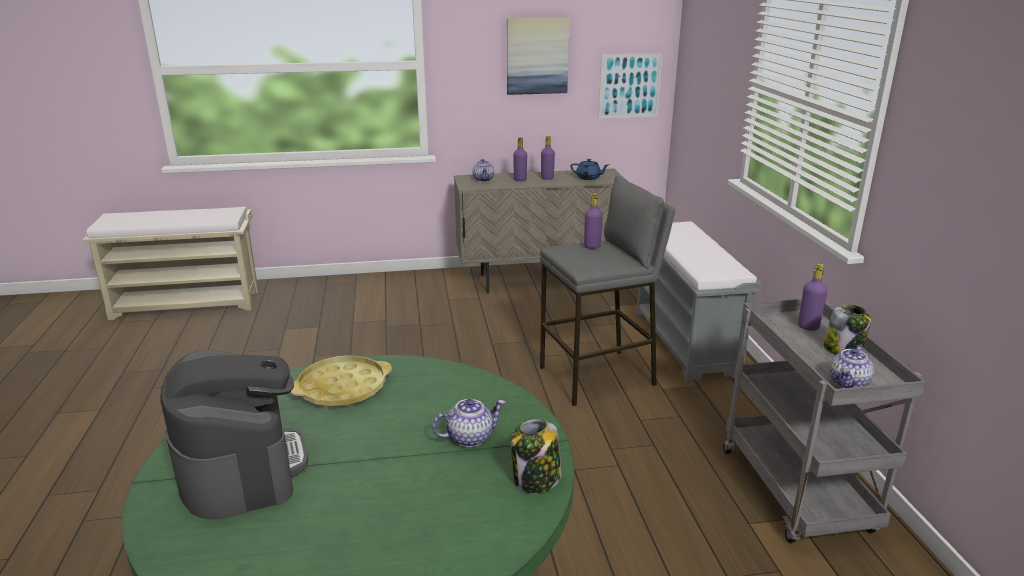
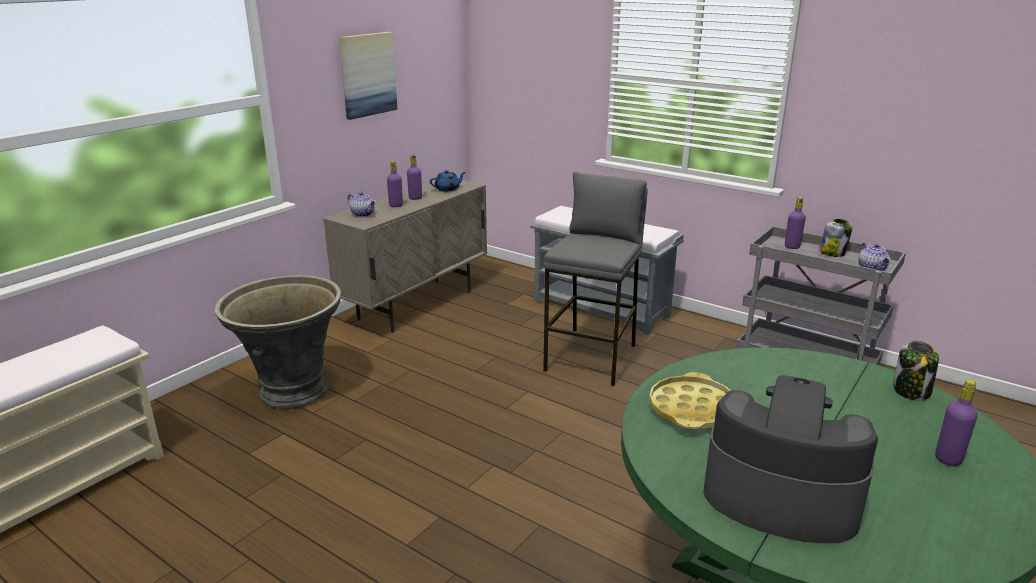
camera: 45 degrees left, 0 degrees up
teapot [432,399,506,447] -> none
purple bottle [584,193,603,249] -> purple bottle moved to [935,379,978,466]
picture [598,53,663,119] -> none
none -> grey planter [214,275,341,409]

